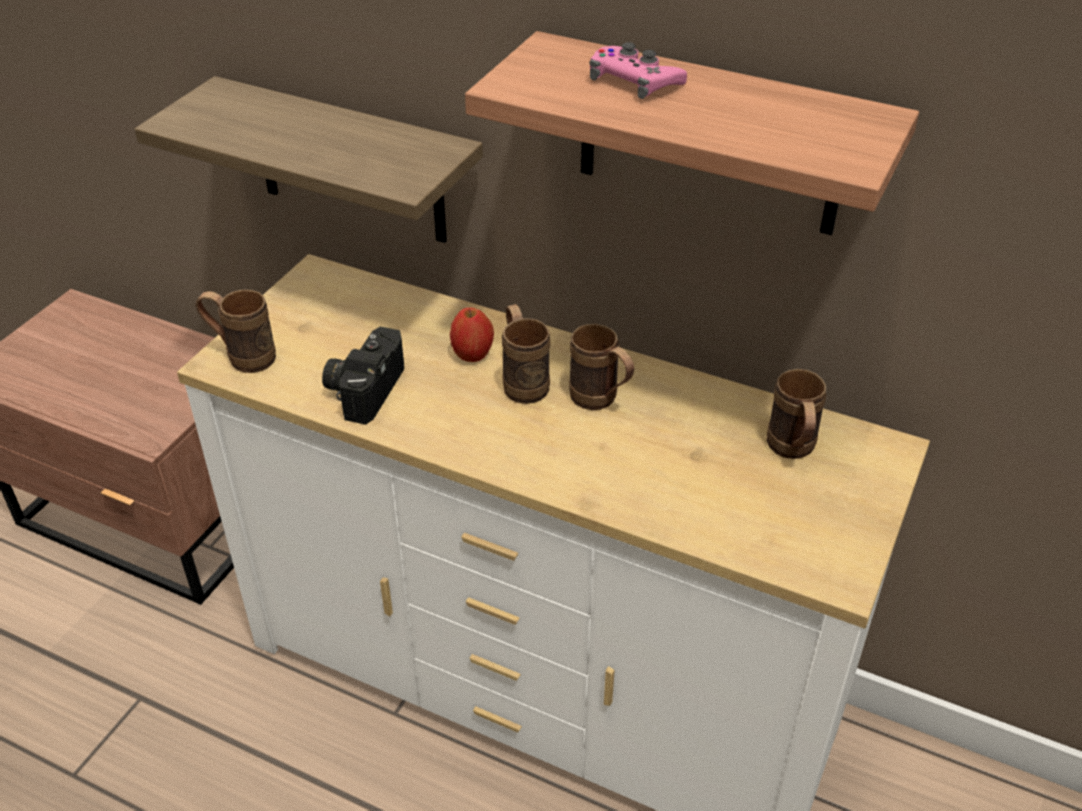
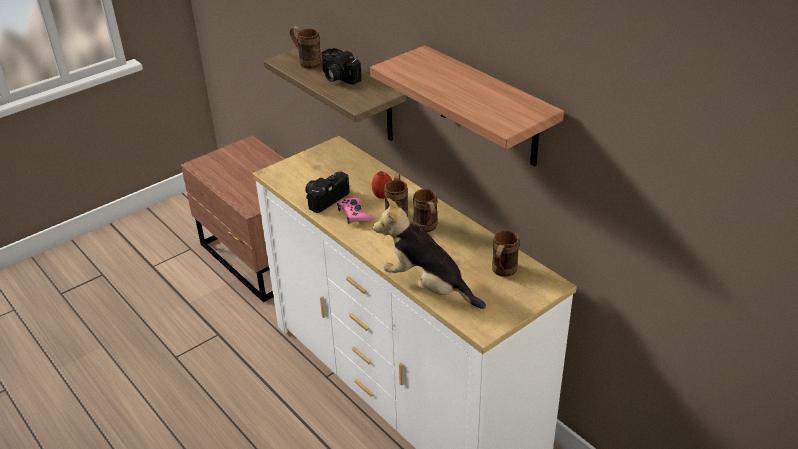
camera: 25 degrees right, 5 degrees down
brown mug [195,289,276,373] -> brown mug moved to [290,26,321,69]
pink game controller [589,42,687,99] -> pink game controller moved to [337,198,374,224]
none -> camera [320,48,362,85]
none -> plush toy [373,198,486,309]

